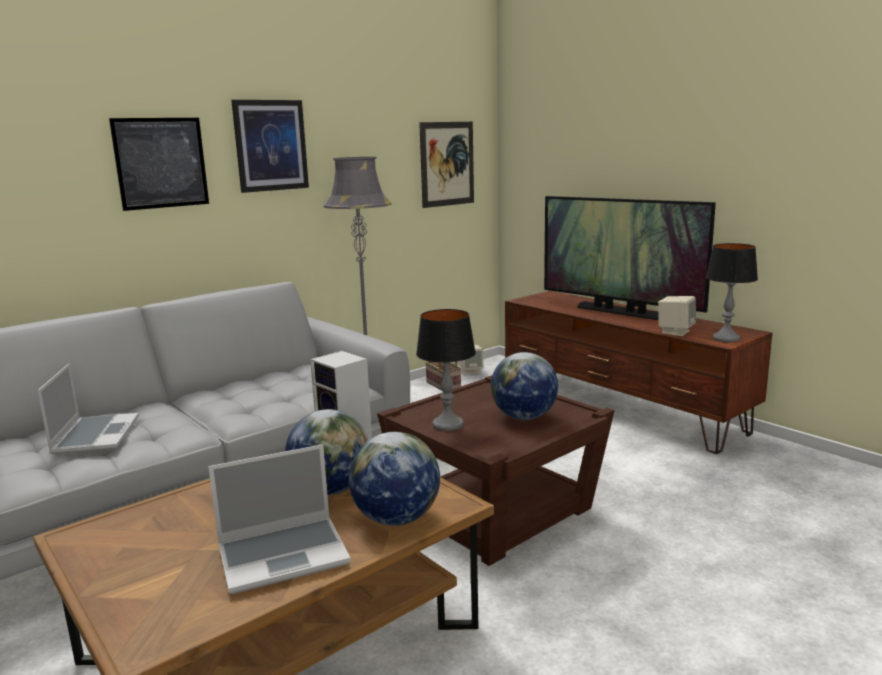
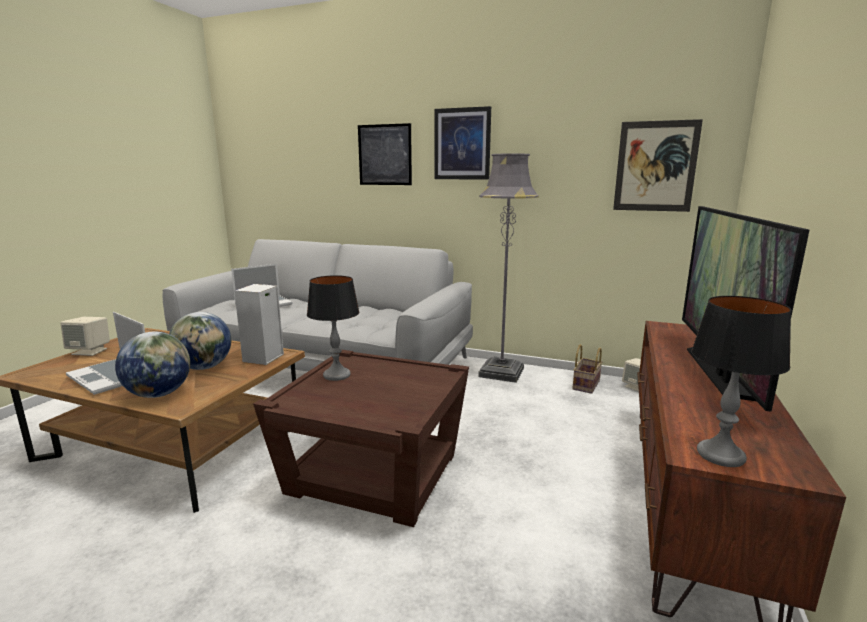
camera: 60 degrees right, 0 degrees up
globe [491,352,558,420] -> none
beige speaker [658,296,696,336] -> beige speaker moved to [60,317,110,356]

